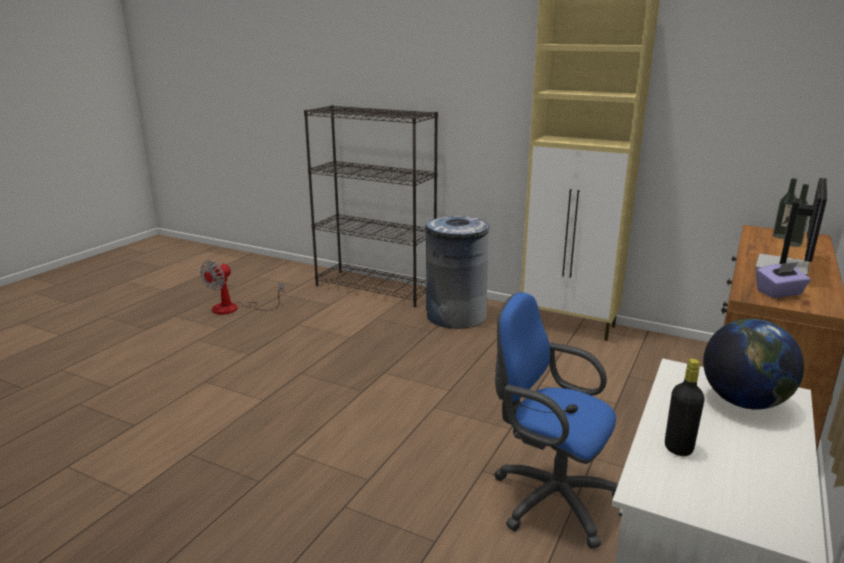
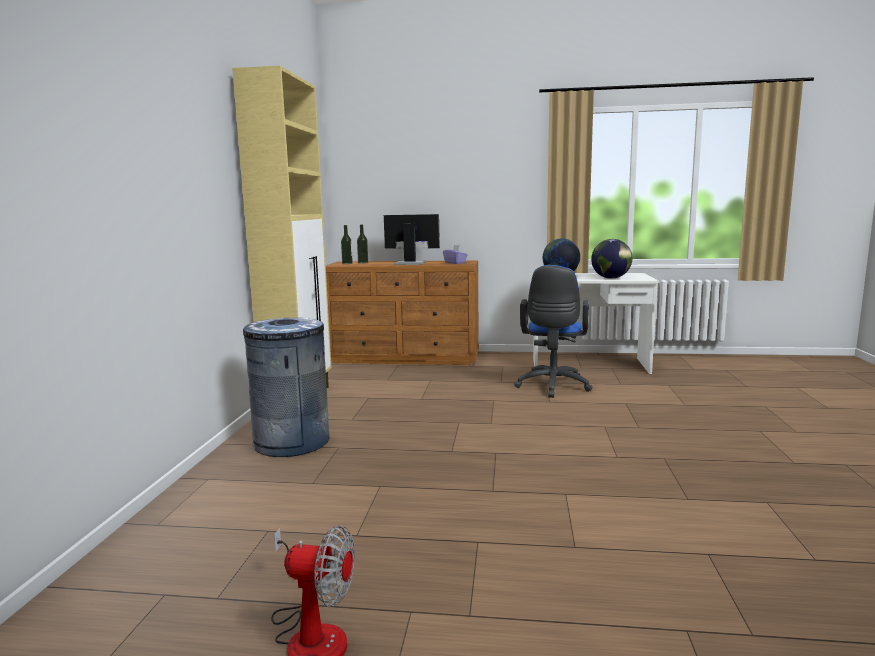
camera: 110 degrees left, 10 degrees down
black bookcase [304,105,438,307] -> none
black bottle [665,358,705,456] -> globe [591,239,632,279]

